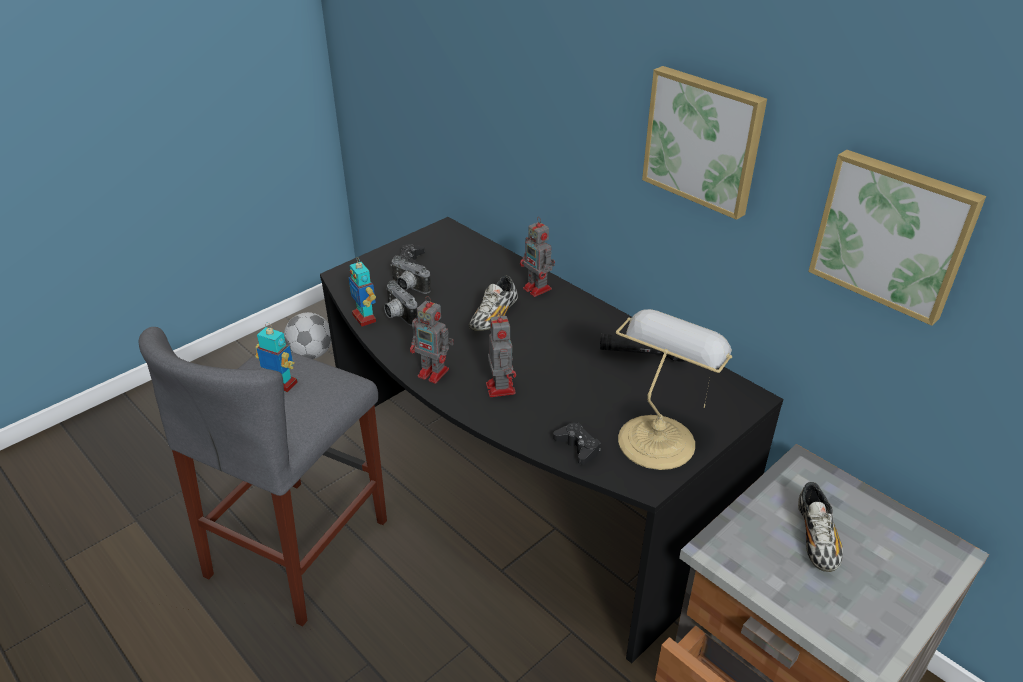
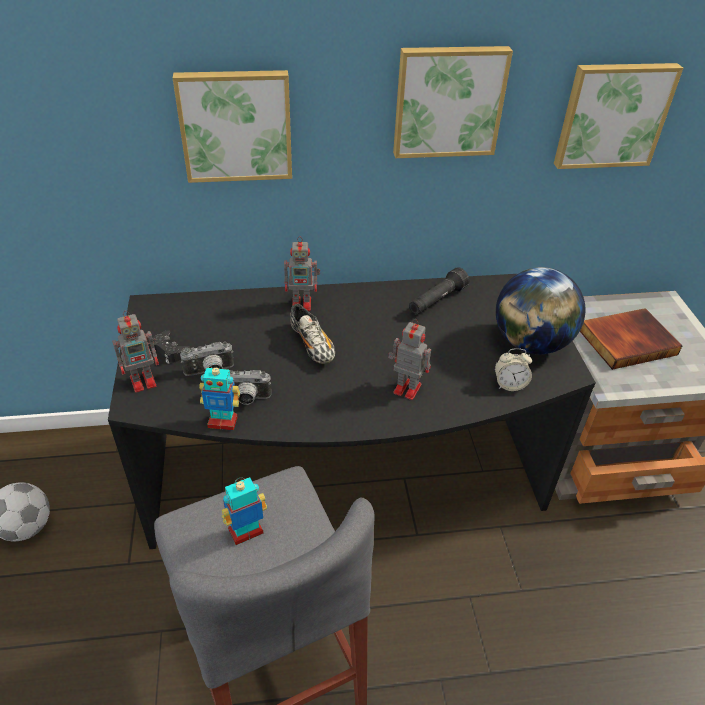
camera: 55 degrees left, 5 degrees up
toy robot [410,296,454,383] -> toy robot moved to [112,311,159,393]
black game controller [553,423,600,465] -> alarm clock [495,348,532,391]
table lamp [616,309,732,470] -> globe [496,267,585,354]
shoe [798,482,843,572] -> book [580,308,683,370]
none -> picture [173,70,292,183]

